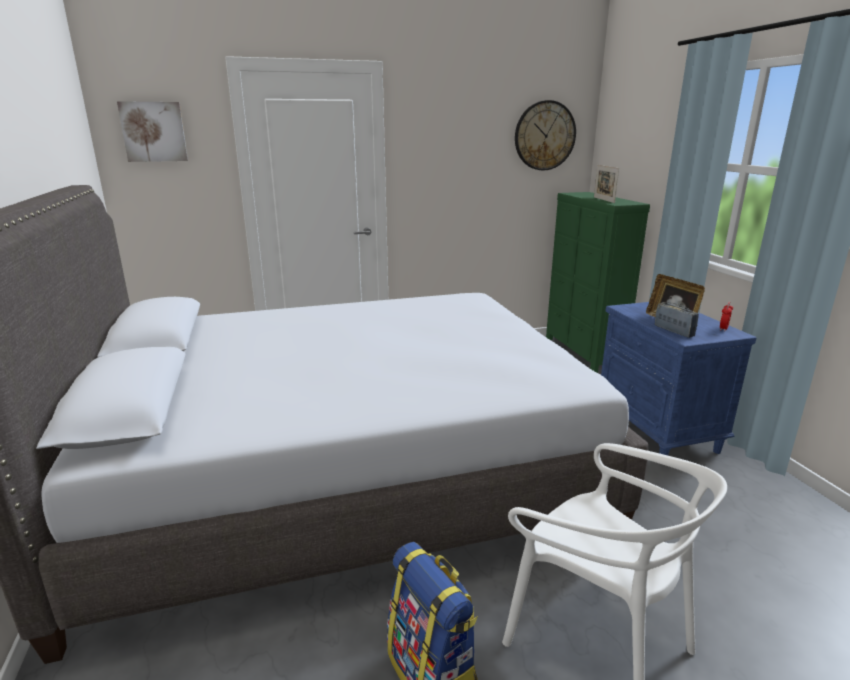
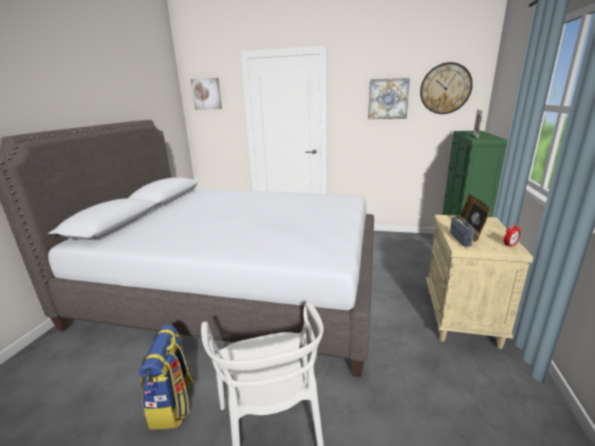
camera: 30 degrees right, 0 degrees up
blue nightstand [601,302,756,455] -> beige nightstand [426,215,533,349]
none -> picture [368,78,410,119]

